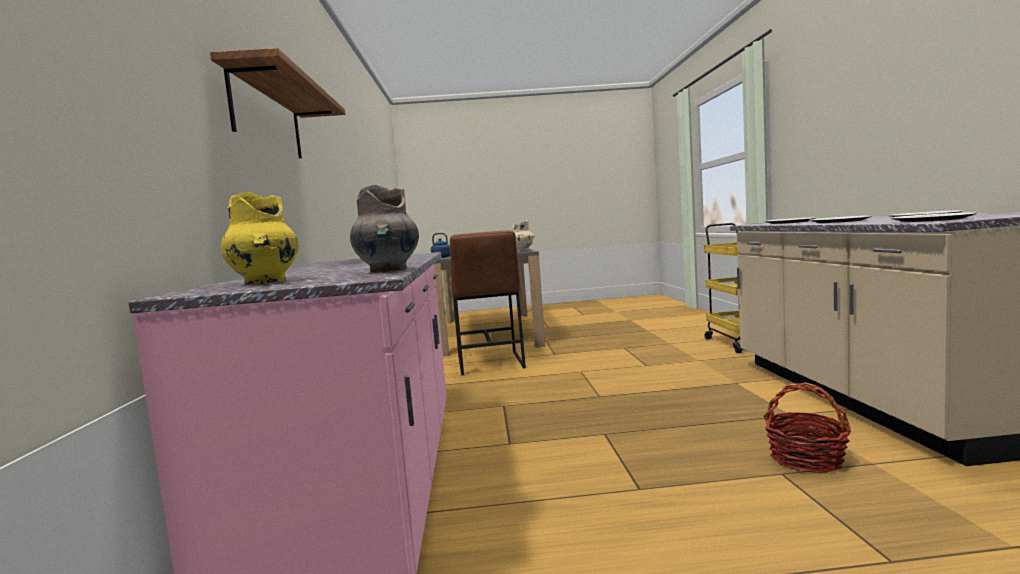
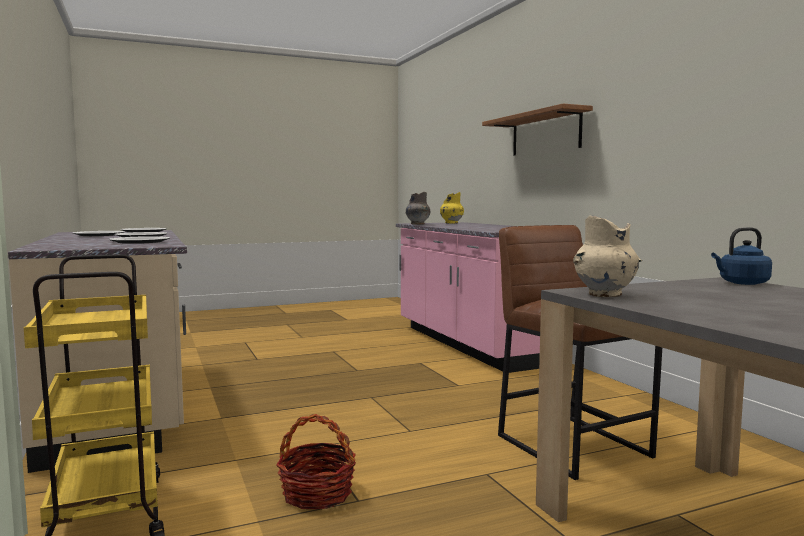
camera: 160 degrees right, 0 degrees up
basket [763,382,851,473] -> basket moved to [276,414,356,509]

